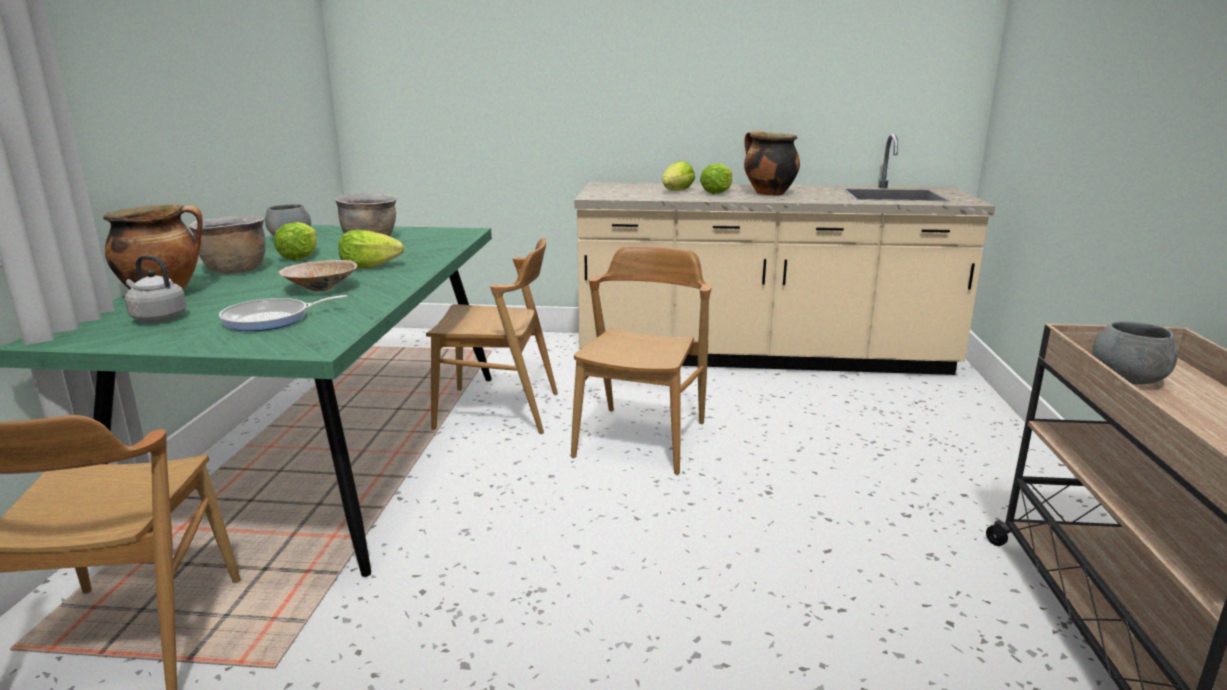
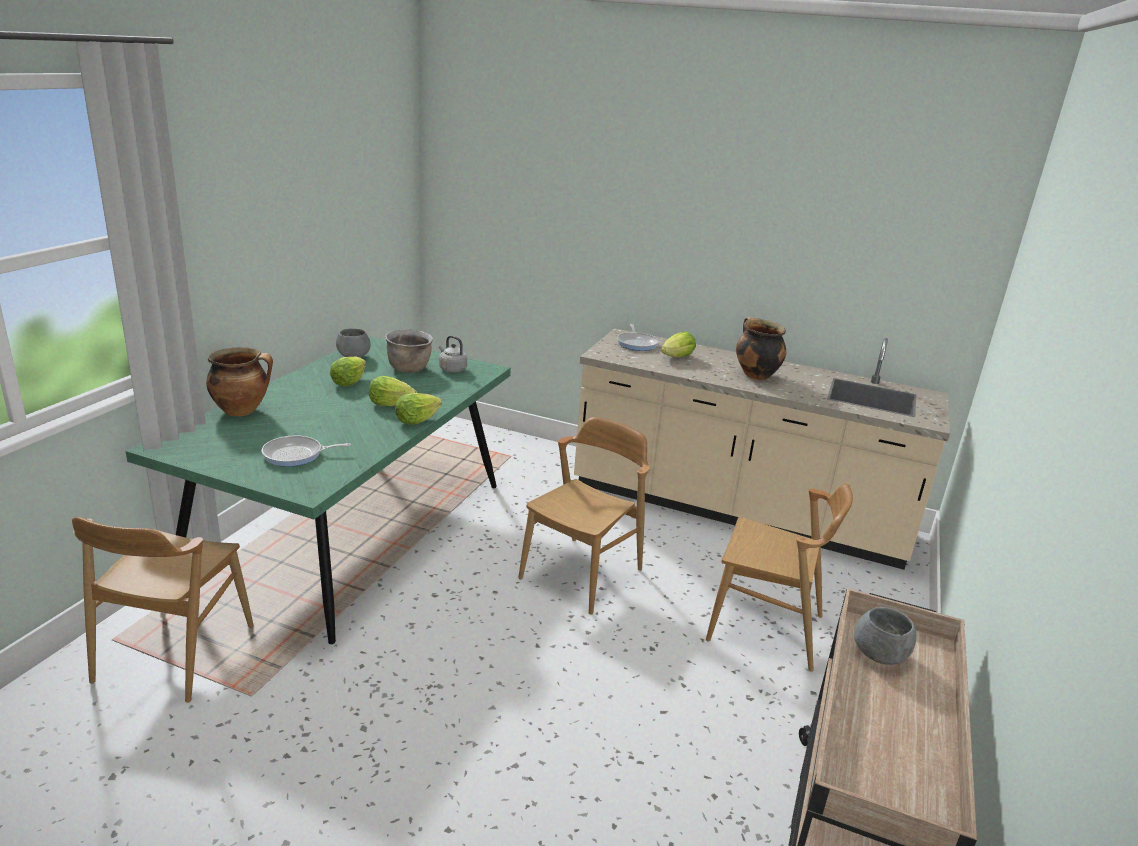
camera: 15 degrees right, 5 degrees up
grey kettle [125,256,187,322] -> grey kettle moved to [439,335,467,372]
brown cooking pot [188,216,266,274] -> none
beige bowl [278,260,357,291] -> none
brown chair [426,238,558,434] -> brown chair moved to [706,484,853,672]
lettuce [700,163,732,194] -> lettuce moved to [395,393,442,425]
none -> frying pan [617,324,659,351]

